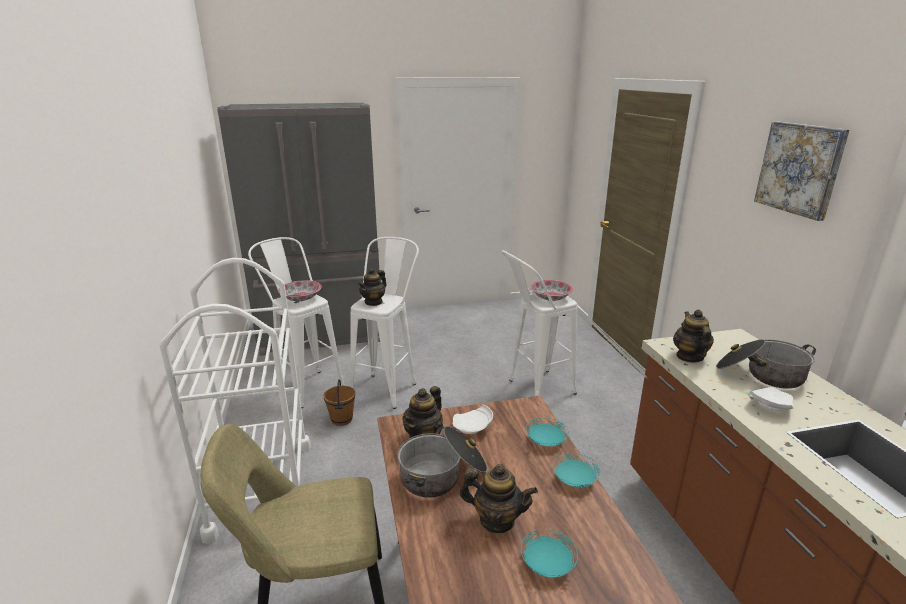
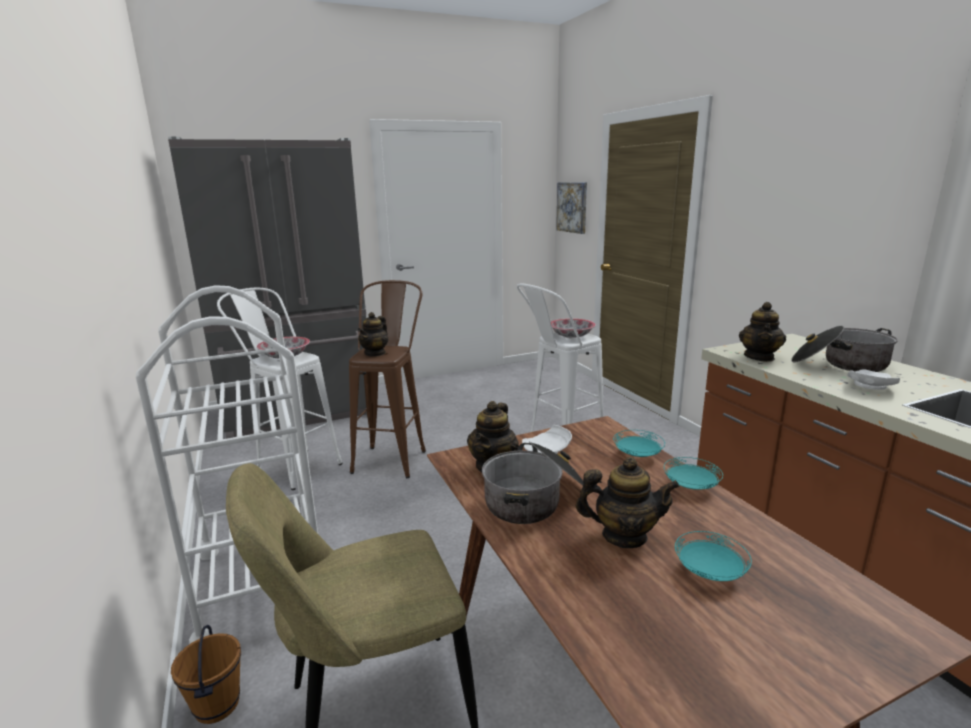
camera: 10 degrees left, 5 degrees down
brown bucket [324,379,355,426] -> brown bucket moved to [171,625,241,724]
white stool [350,237,419,409] -> brown stool [349,280,426,478]
teapot [673,310,714,362] -> teapot turned 150 degrees counterclockwise [739,302,786,362]
picture [754,121,850,221] -> picture moved to [556,182,587,234]

